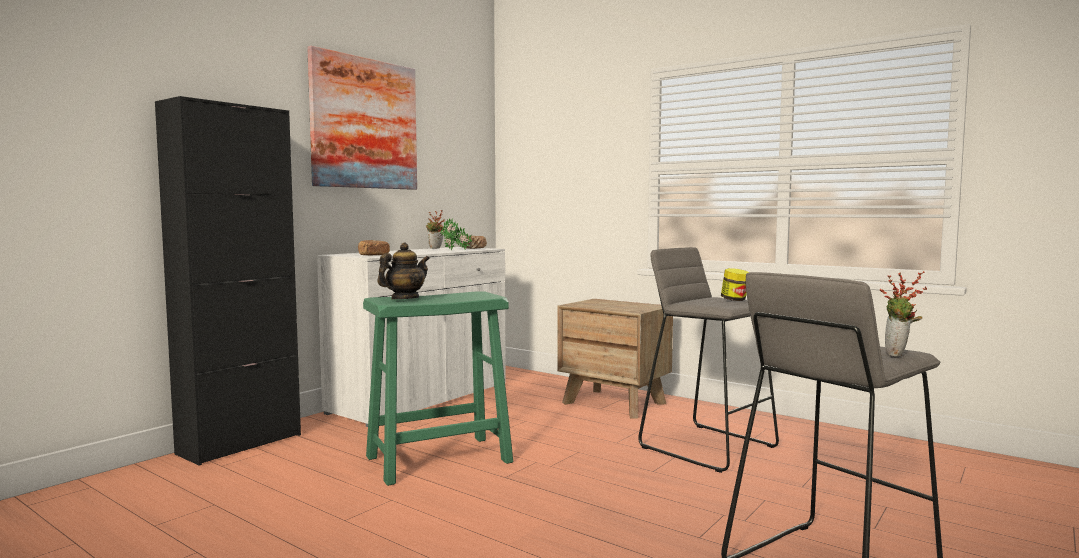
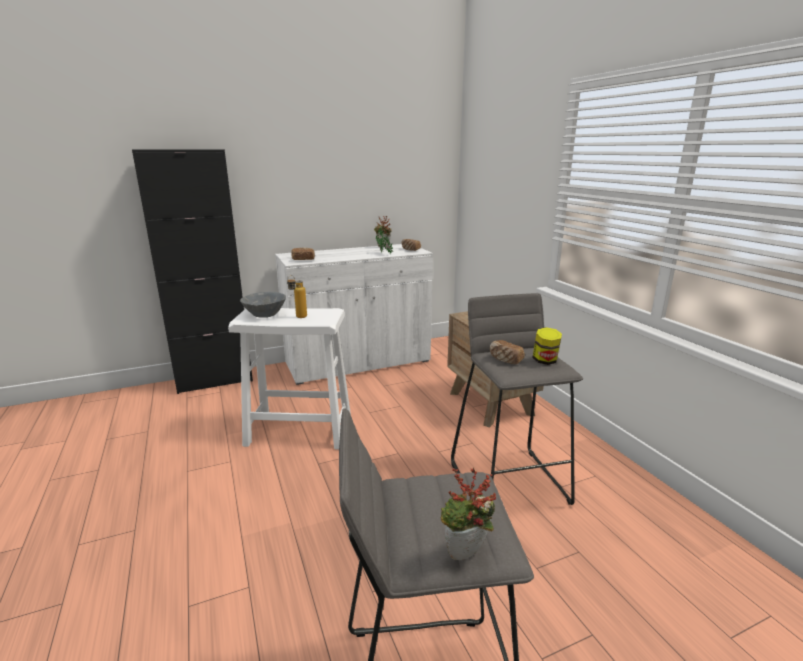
camera: 30 degrees right, 15 degrees up
picture [307,46,417,190] -> none
green stool [363,291,513,486] -> white stool [228,308,351,450]
teapot [377,243,430,299] -> grey bowl [240,292,286,318]
none -> bottle [287,275,307,318]
none -> bread [490,340,525,364]

